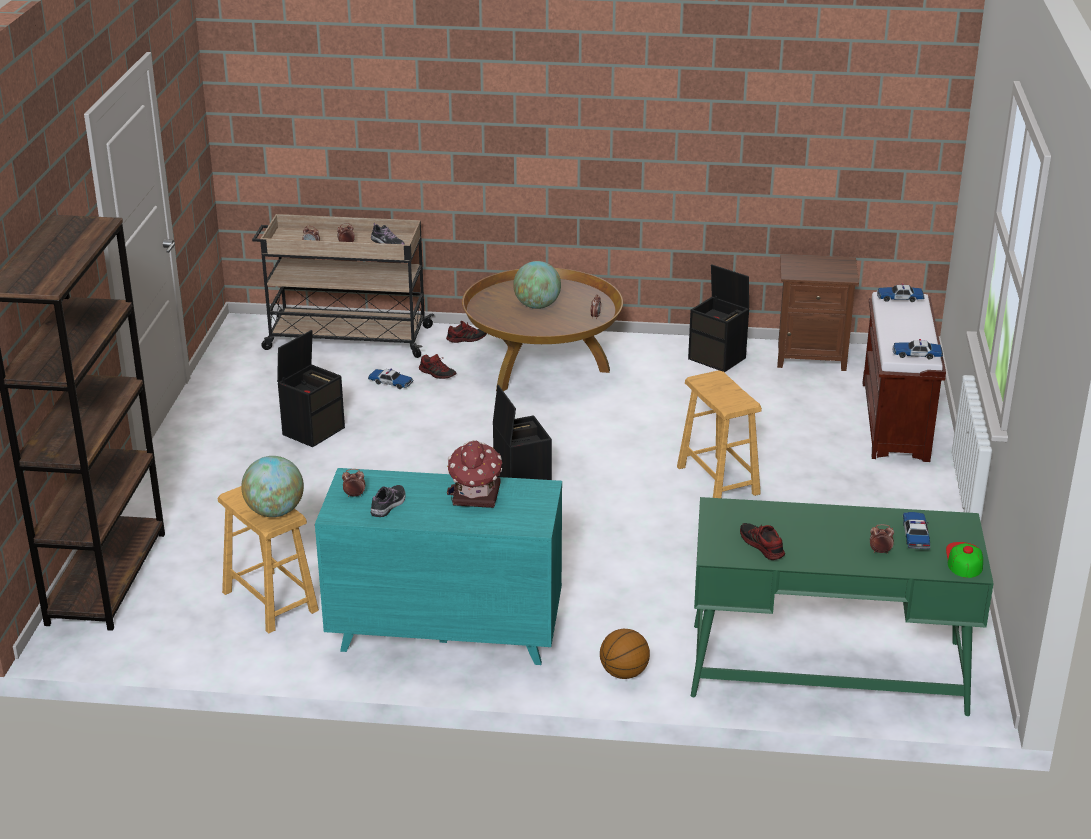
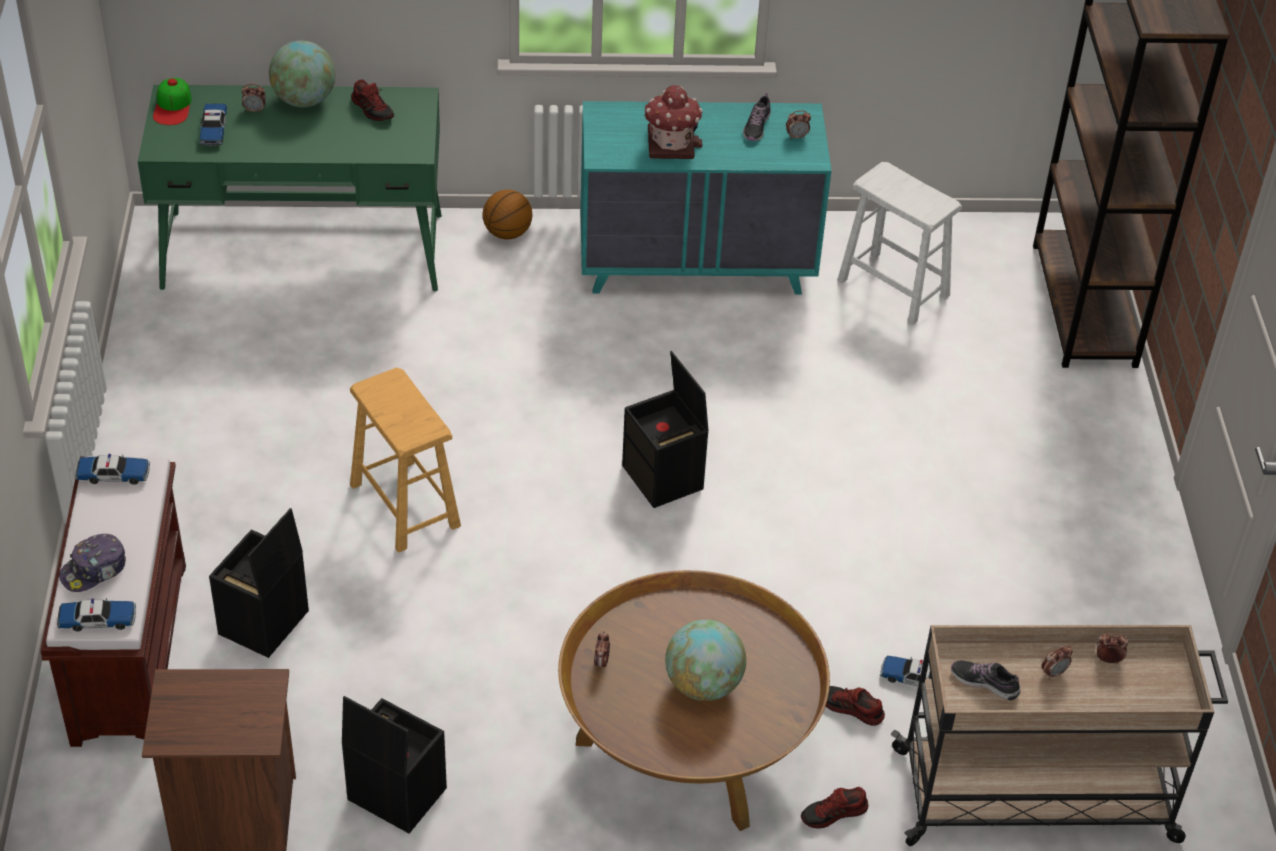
camera: 170 degrees right, 15 degrees up
brown stool [218,486,319,633] -> white stool [837,162,962,325]
globe [241,456,304,517] -> globe moved to [269,41,335,107]
black storage box [277,330,345,447] -> black storage box moved to [209,508,309,658]
none -> cap [59,534,126,592]

